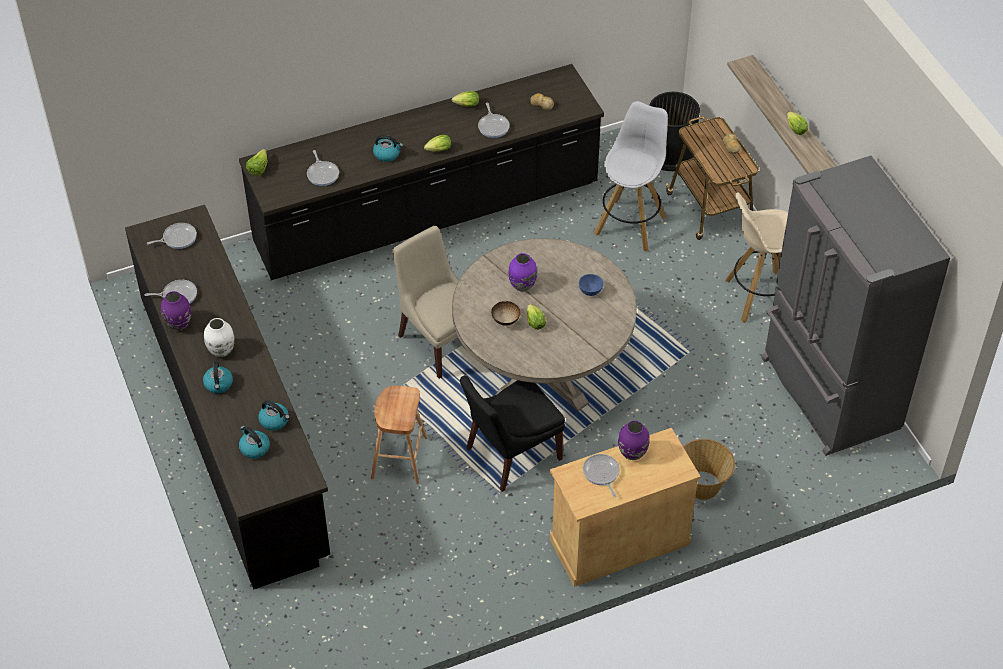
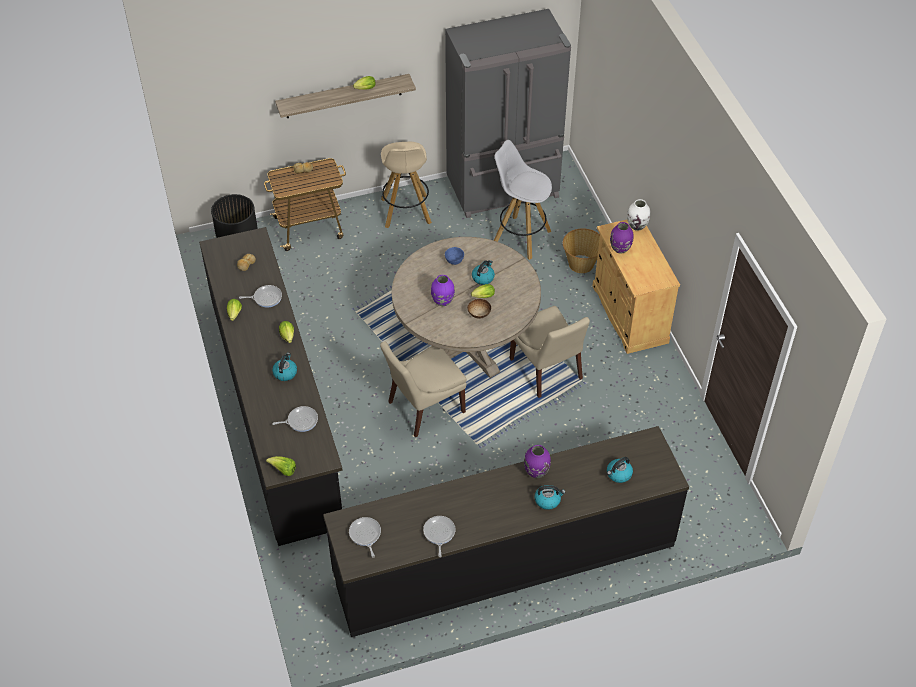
camera: 85 degrees left, 0 degrees up
purple vase [161,291,191,330] -> purple vase moved to [524,445,551,478]
white vase [204,318,235,357] -> white vase moved to [627,199,650,231]
kettle [258,400,290,431] -> kettle moved to [472,260,495,285]
brown stool [371,386,428,484] -> none
black chair [460,375,565,492] -> beige chair [509,306,590,398]
frying pan [583,454,620,497] -> none
white stool [594,101,668,251] -> white stool moved to [494,140,552,260]

